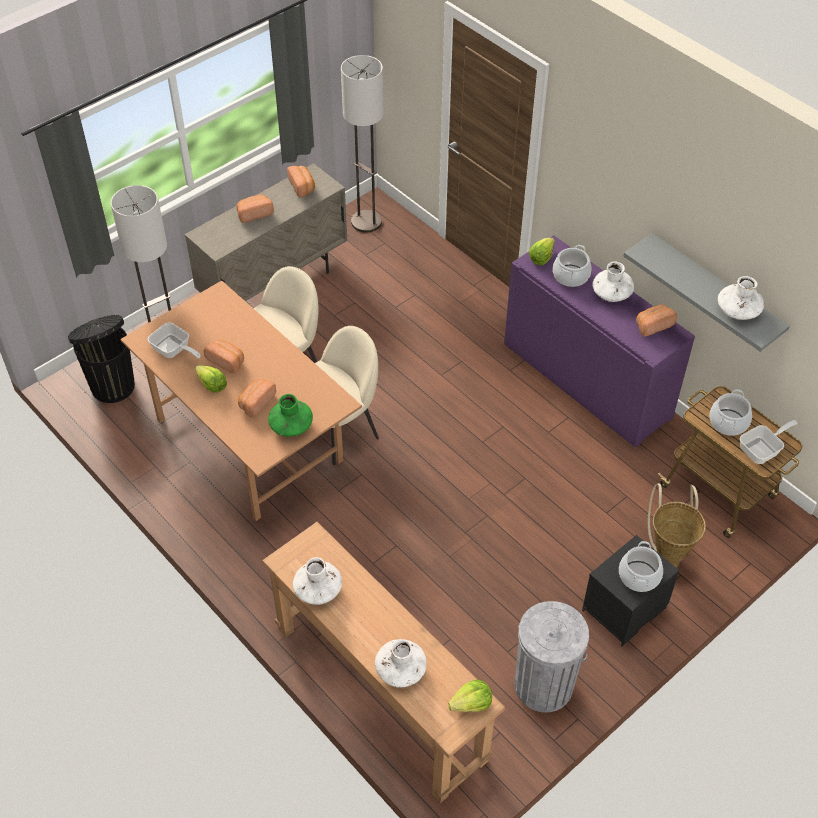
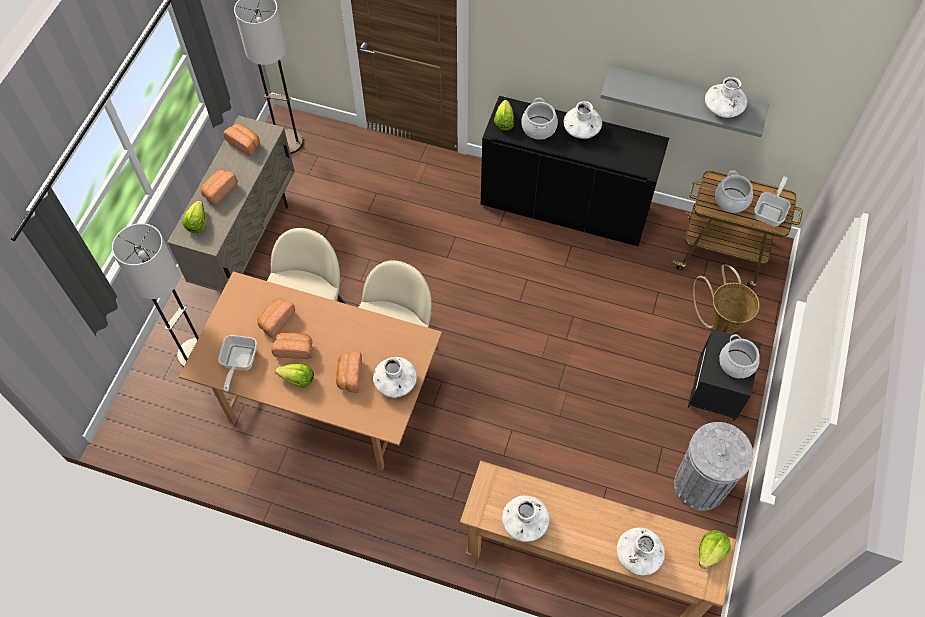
camera: 30 degrees left, 10 degrees up
black trash can [68,315,135,403] -> none
frying pan [148,322,201,358] -> frying pan turned 90 degrees clockwise [218,335,257,392]
green vase [268,394,313,437] -> white vase [373,357,417,398]
purple cabinet [504,235,695,447] -> black cabinet [481,96,669,247]
bread [636,305,677,337] -> bread moved to [257,299,295,338]
none -> lettuce [182,200,206,233]

